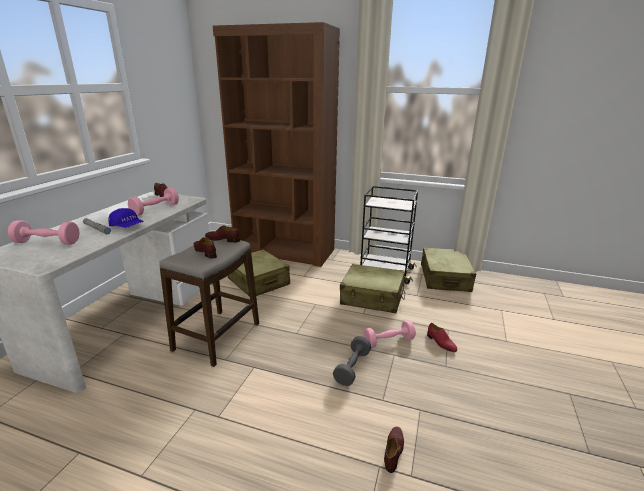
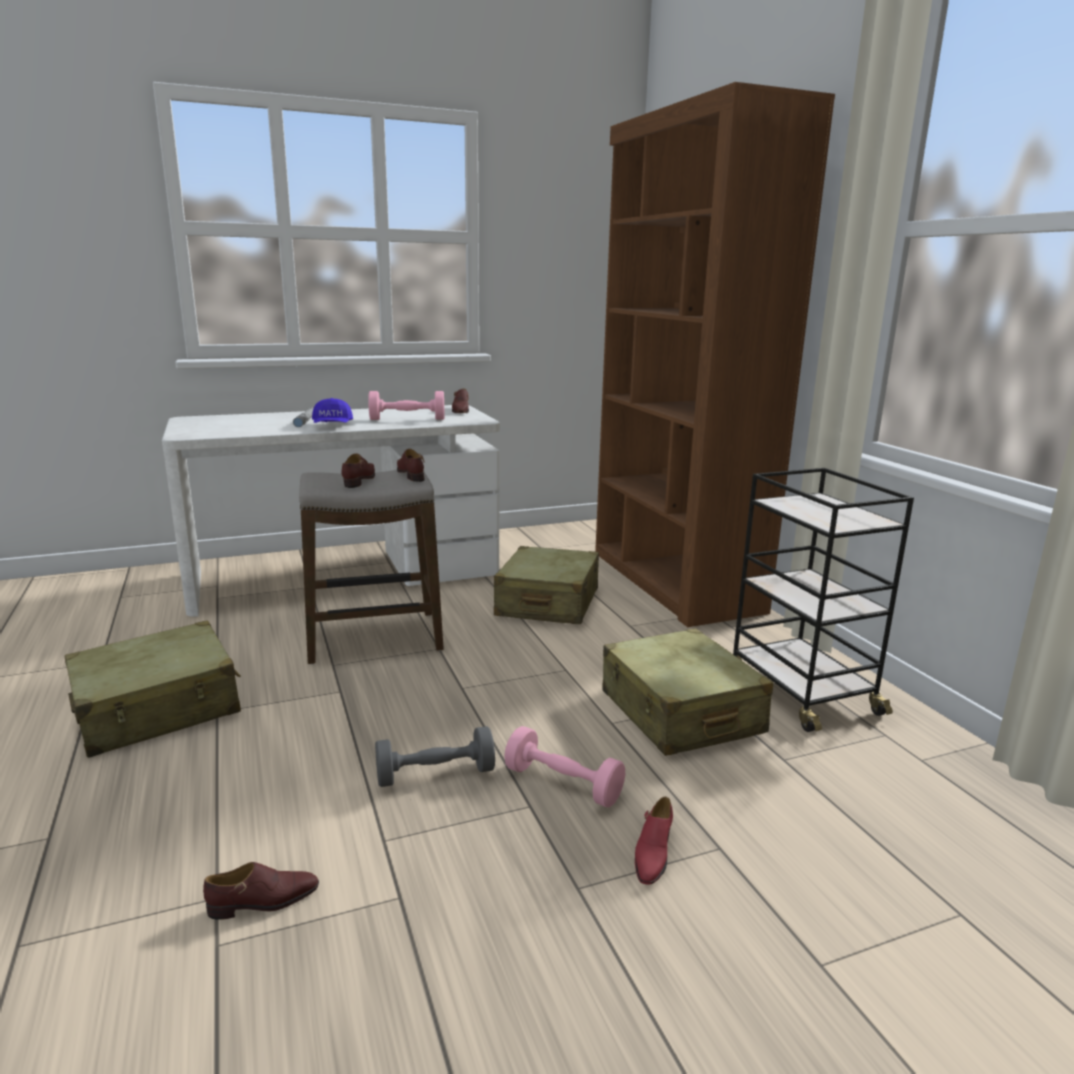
camera: 50 degrees right, 5 degrees down
pink dumbbell [8,220,80,245] -> none
beige suitcase [421,247,476,292] -> beige suitcase moved to [65,620,241,758]

